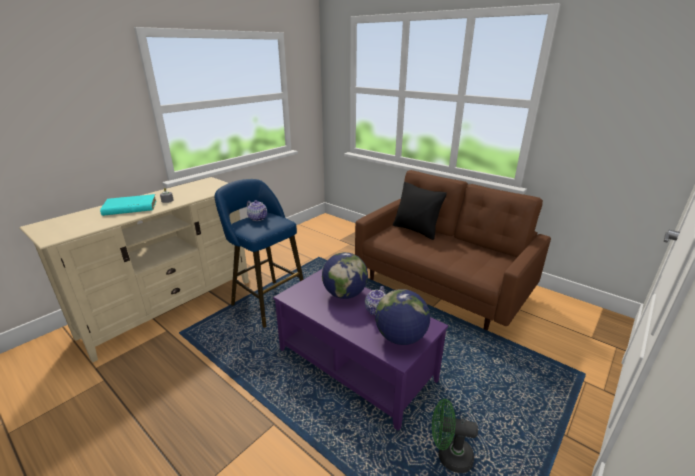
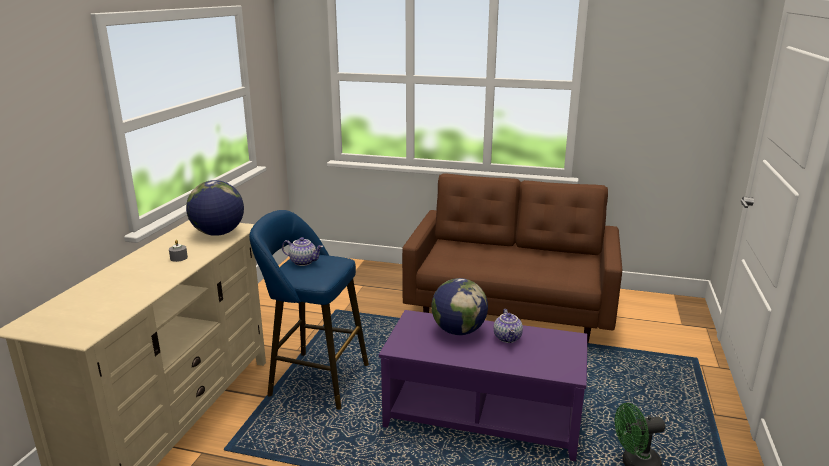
camera: 25 degrees left, 5 degrees down
turquoise book [100,194,157,216] -> none
globe [375,289,430,345] -> globe moved to [186,180,244,236]
black pillow [393,182,447,240] -> none

